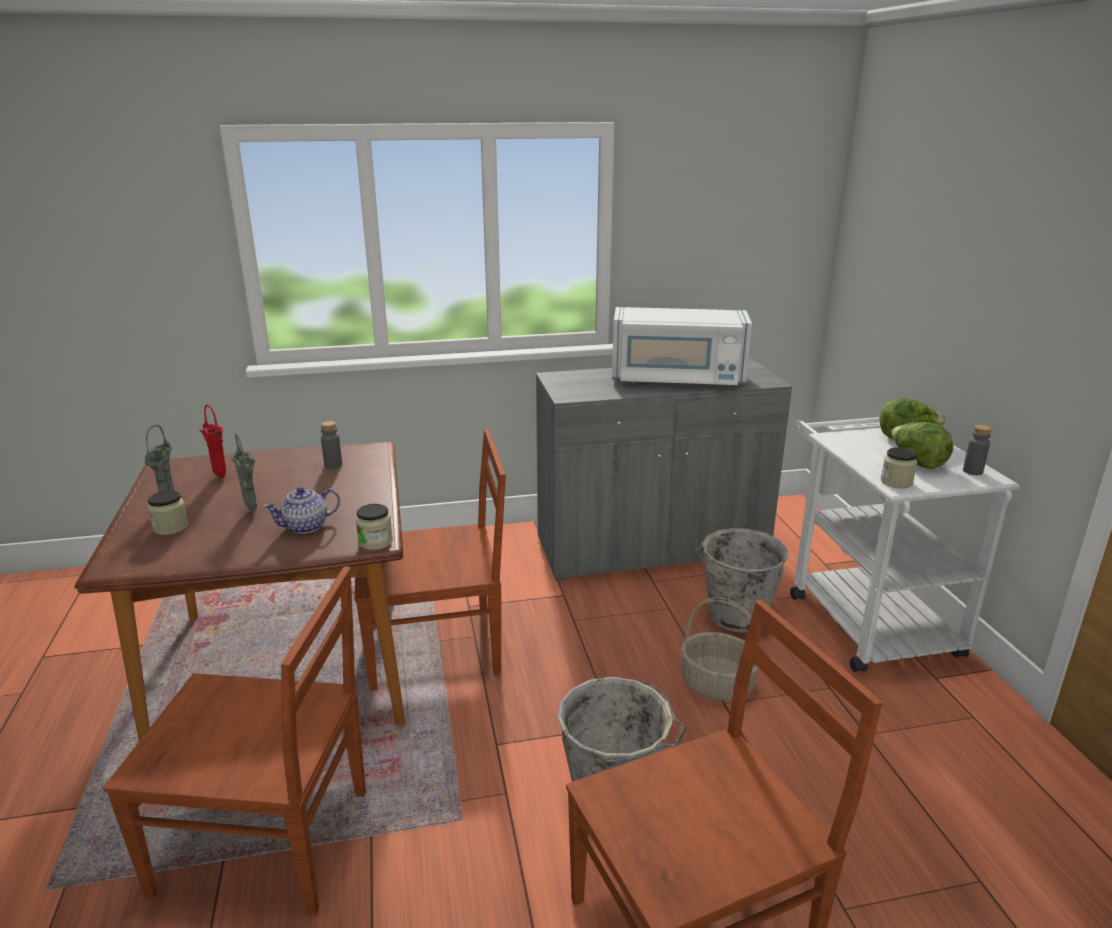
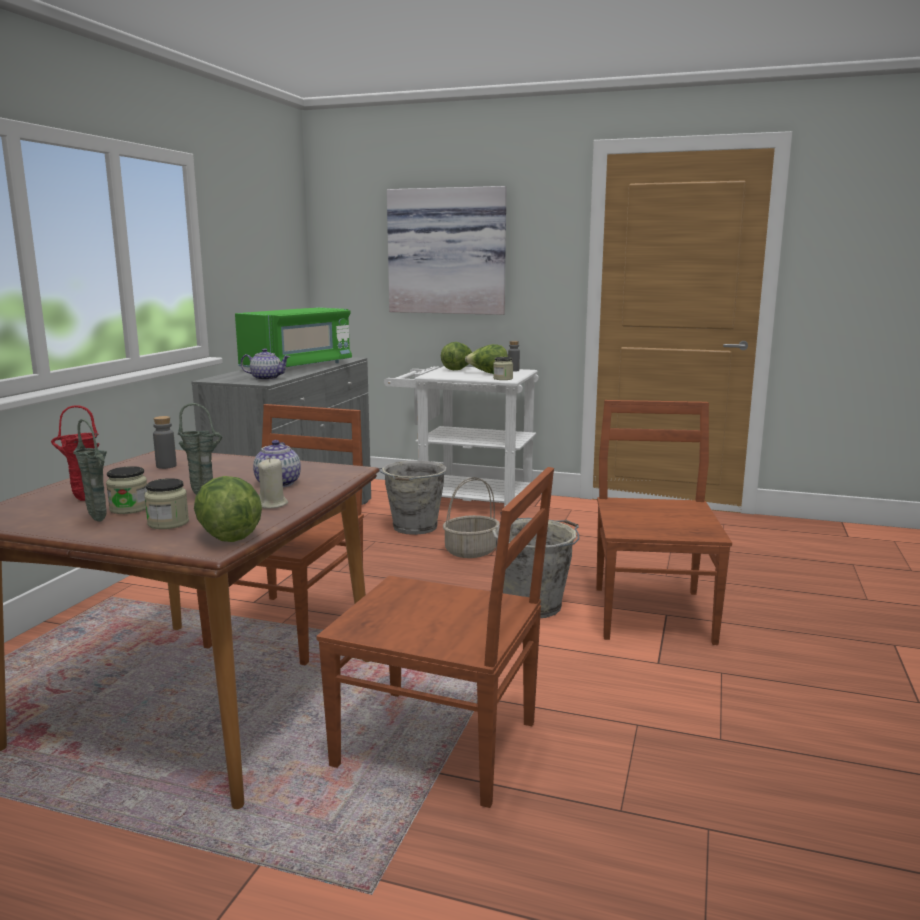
camera: 60 degrees left, 10 degrees down
brown chair [103,566,366,915] -> brown chair turned 75 degrees clockwise [316,467,554,808]
jar [356,504,393,550] -> jar moved to [106,466,147,514]
white microwave [612,307,752,387] -> green microwave [235,307,352,367]
none -> lettuce [194,476,262,542]
none -> teapot [241,348,290,380]
none -> beige candle [258,458,288,509]
none -> picture [387,186,506,315]

